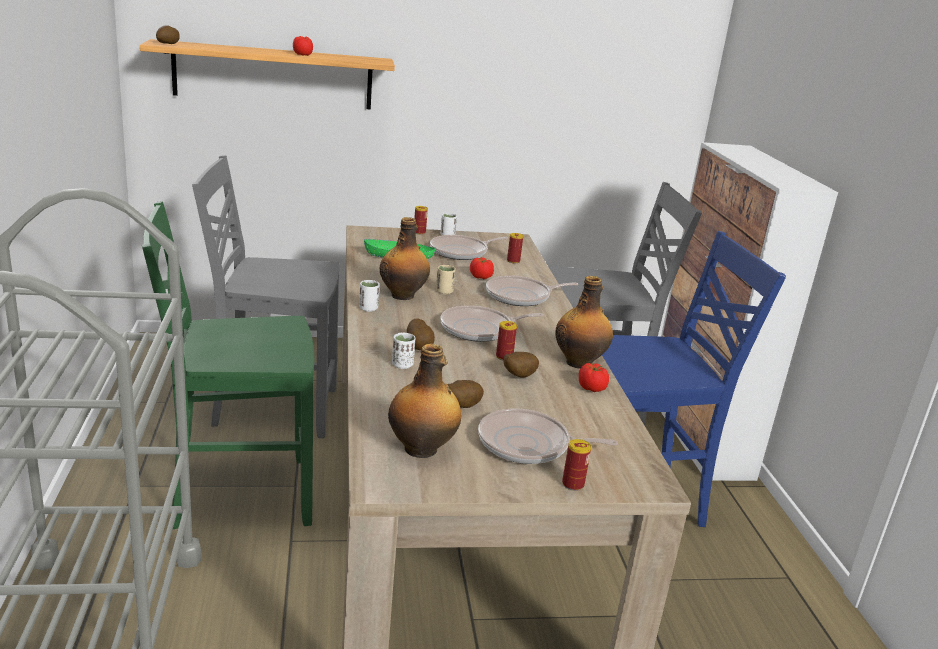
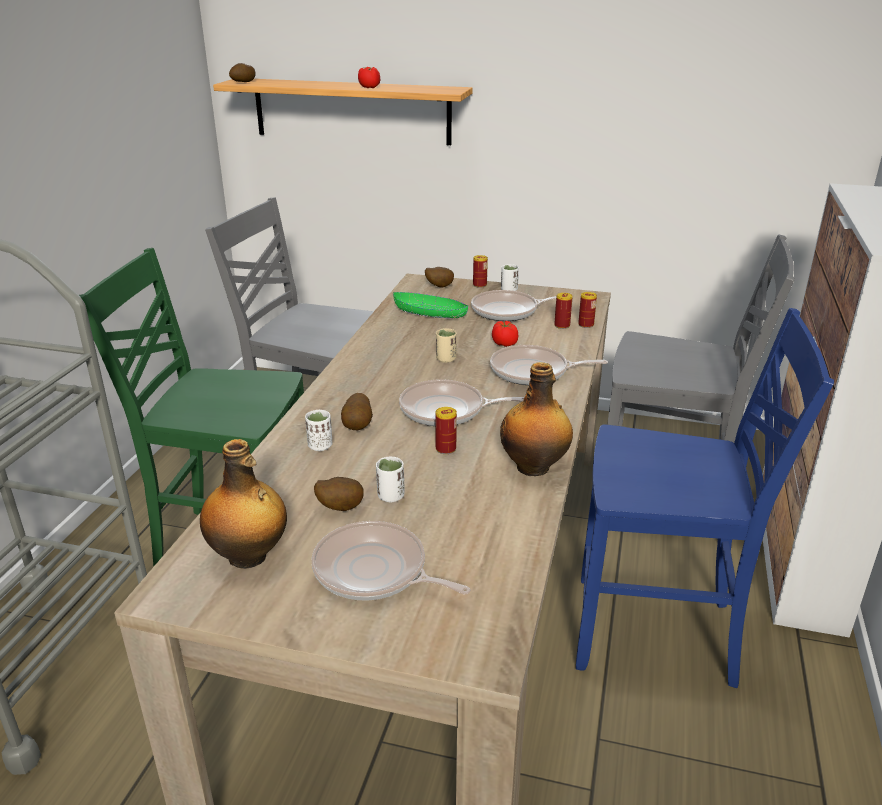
camera: 25 degrees right, 5 degrees up
white cup [359,280,379,312] -> white cup moved to [376,456,405,502]
bottle [380,217,430,300] -> none
potato [504,352,539,377] -> potato moved to [425,267,454,288]
can [562,439,591,491] -> can moved to [578,292,597,328]
tomato [579,363,609,392] -> none

